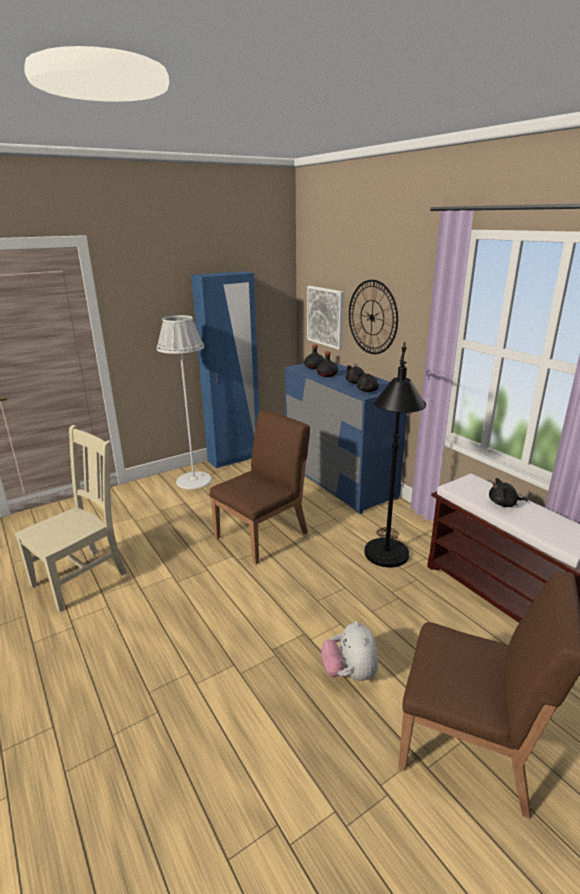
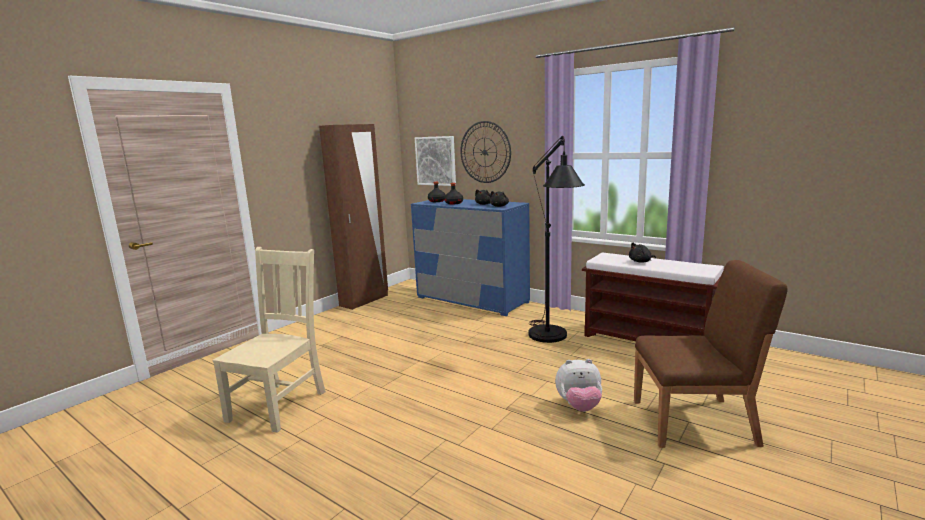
camera: 20 degrees left, 10 degrees down
white floor lamp [156,315,212,489] -> none
blue wardrobe [191,271,259,469] -> brown wardrobe [319,124,388,310]
brown chair [210,410,310,564] -> none
plush toy [321,621,378,681] -> plush toy turned 60 degrees counterclockwise [555,359,602,412]

